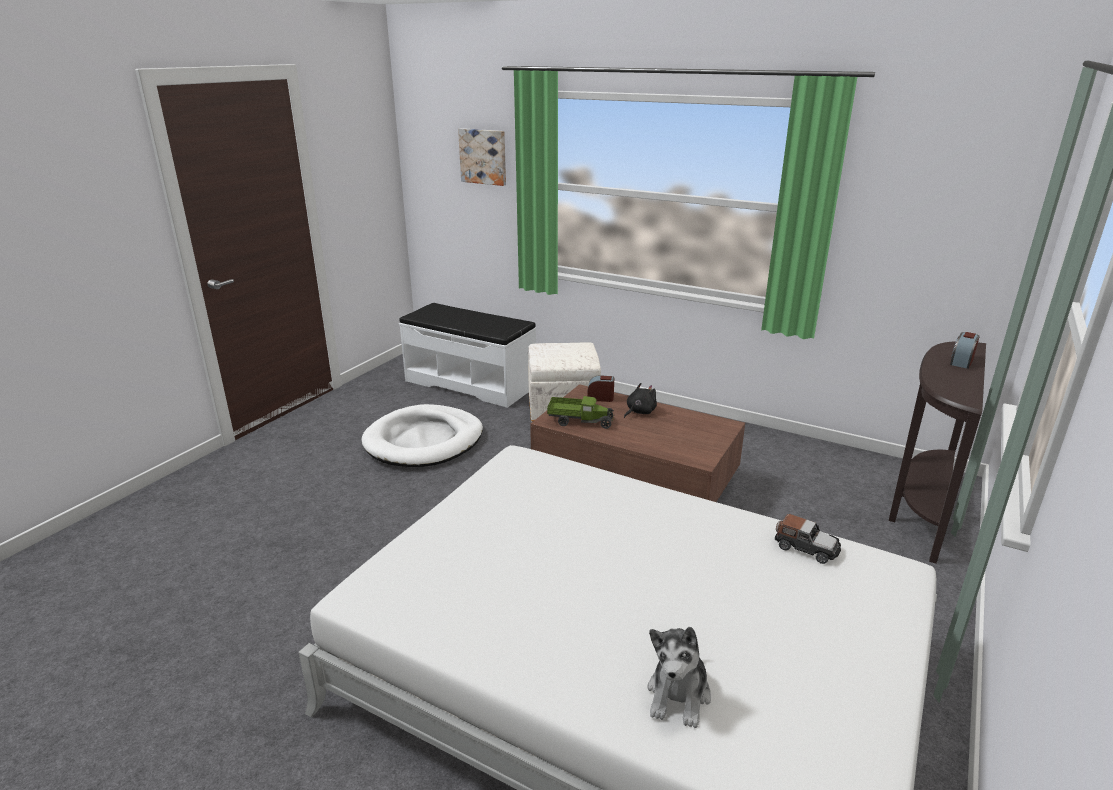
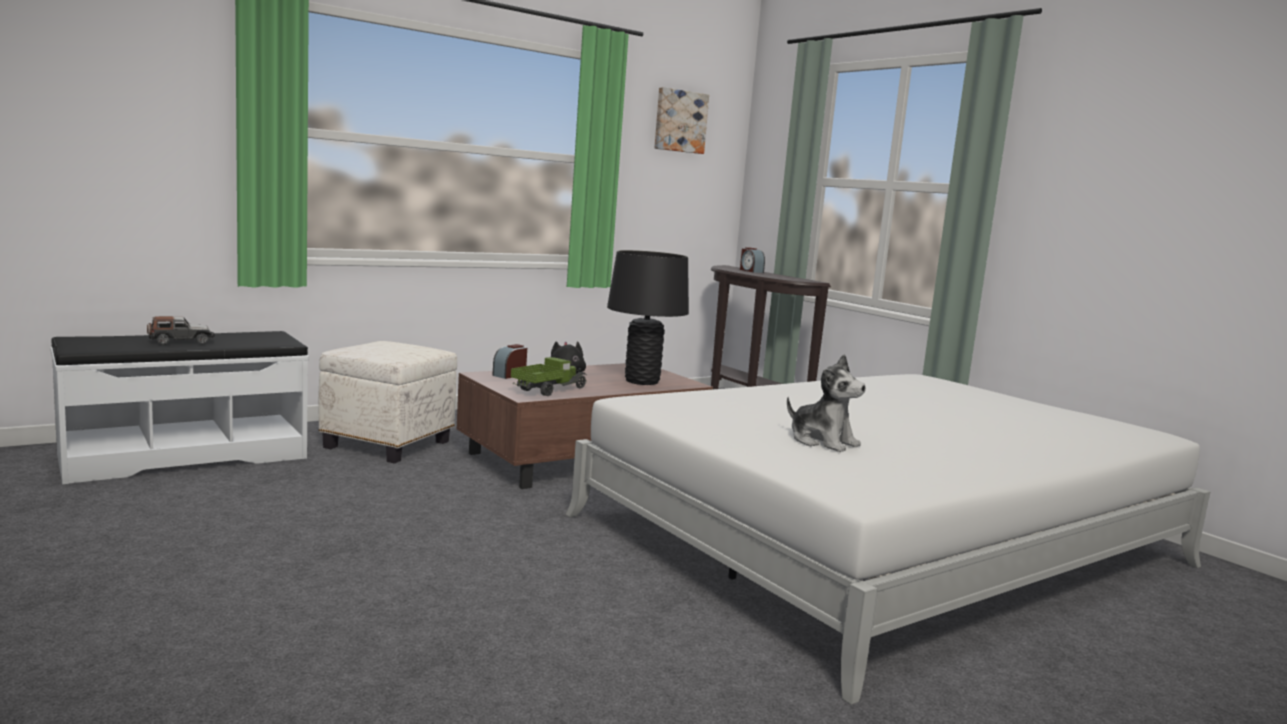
camera: 65 degrees left, 15 degrees down
white dog bed [361,404,483,467] -> none
picture [458,128,506,186] -> picture moved to [654,87,709,154]
plush toy [647,627,711,728] -> plush toy moved to [787,354,866,452]
toy car [774,514,841,564] -> toy car moved to [147,316,215,345]
none -> black table lamp [607,250,689,385]

